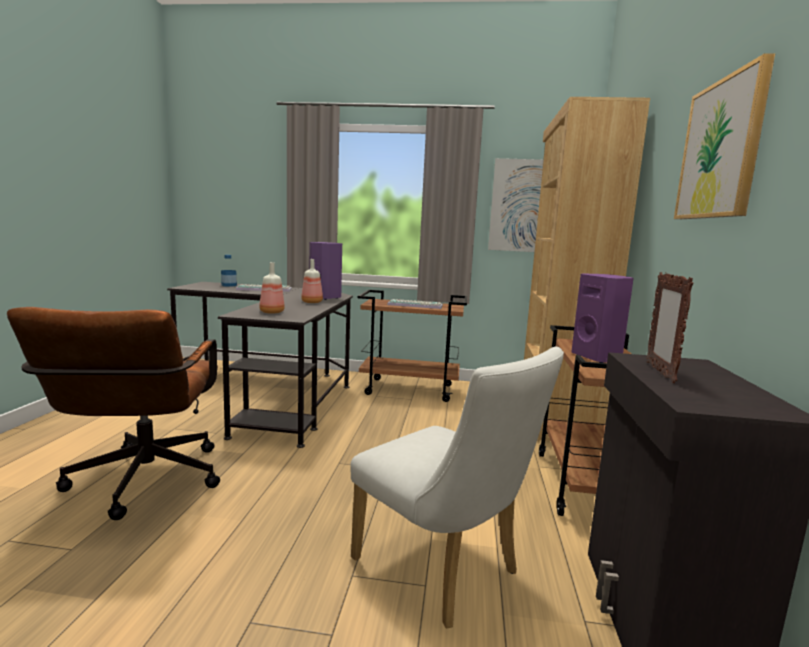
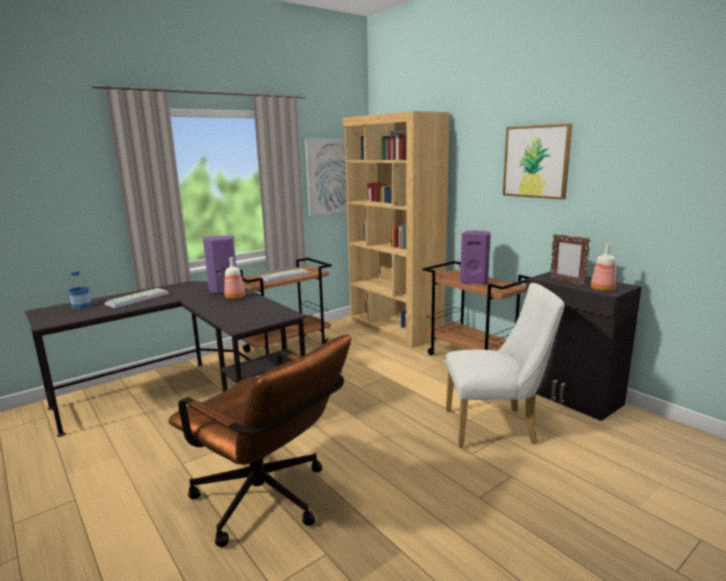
camera: 45 degrees left, 5 degrees up
bottle [259,262,285,314] -> bottle moved to [590,243,616,292]

